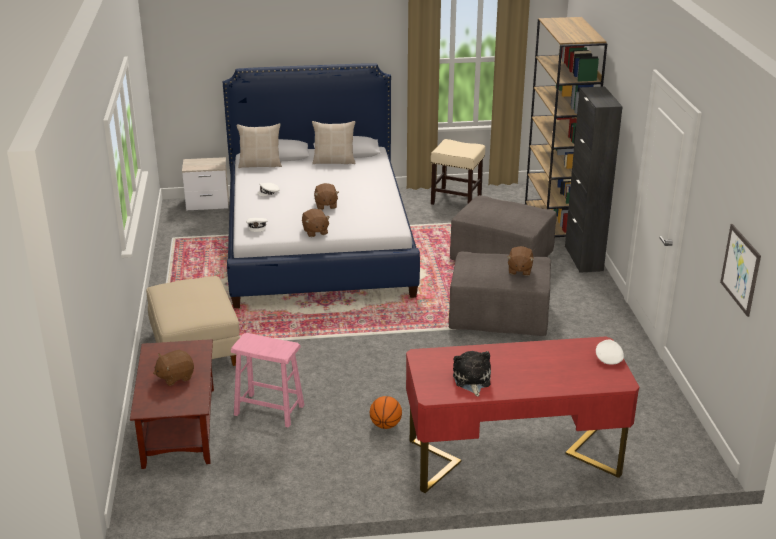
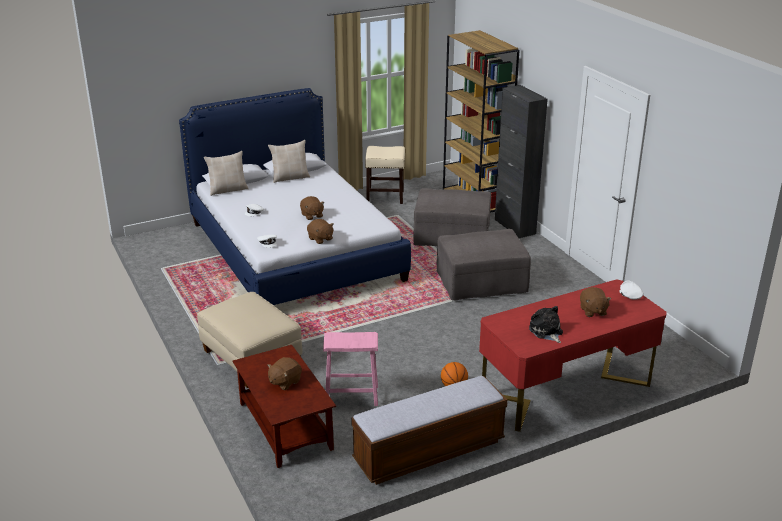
camera: 20 degrees left, 0 degrees up
nightstand [182,157,229,211] -> none
brown plush toy [507,246,534,276] -> brown plush toy moved to [580,287,611,317]
picture [720,224,761,317] -> none
none -> bench [351,376,507,485]

